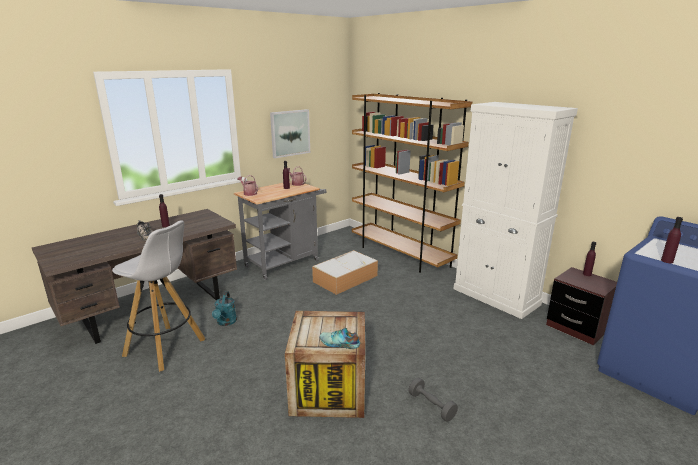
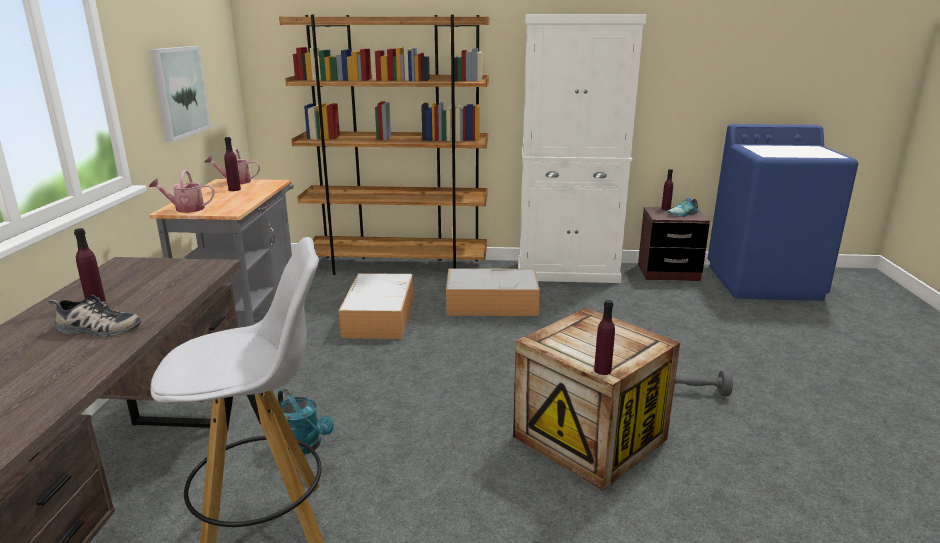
camera: 45 degrees left, 0 degrees up
shoe [320,328,360,349] -> shoe moved to [667,197,699,217]
purple bottle [661,217,683,263] -> purple bottle moved to [594,300,615,375]
none -> storage box [446,268,540,316]

